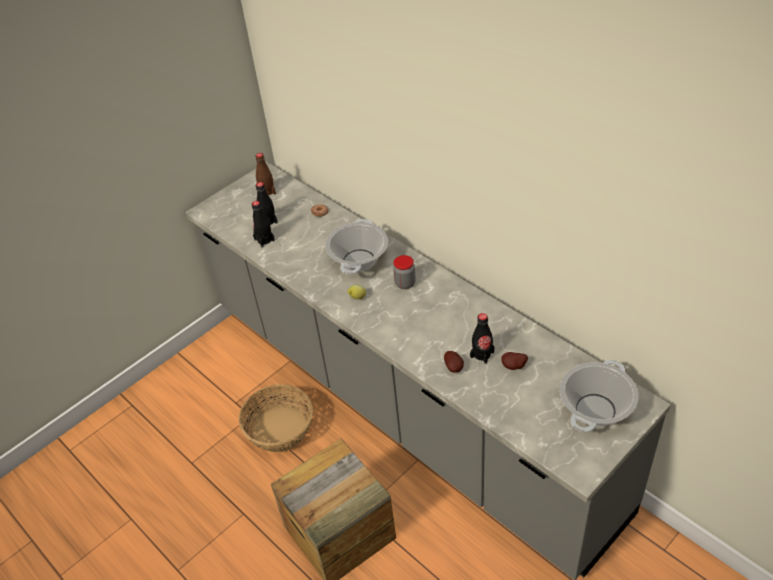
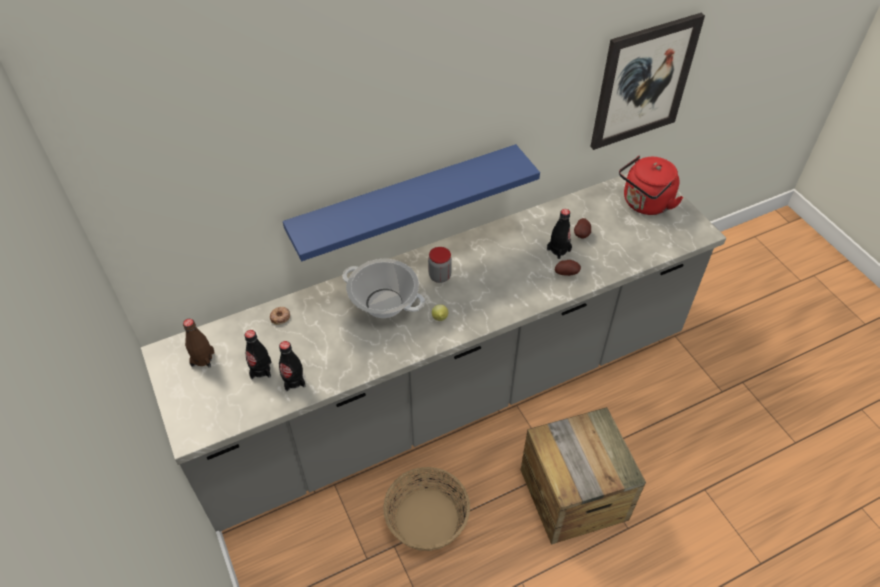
camera: 75 degrees left, 5 degrees up
cooking pot [560,360,639,433] -> red kettle [619,155,683,215]
none -> blue shelf [283,144,540,261]
none -> picture [590,13,705,150]

